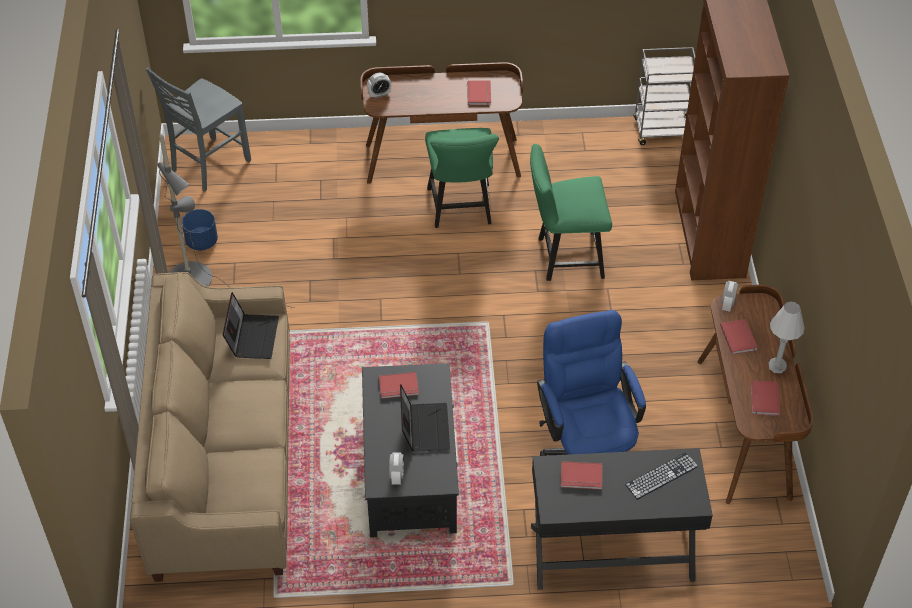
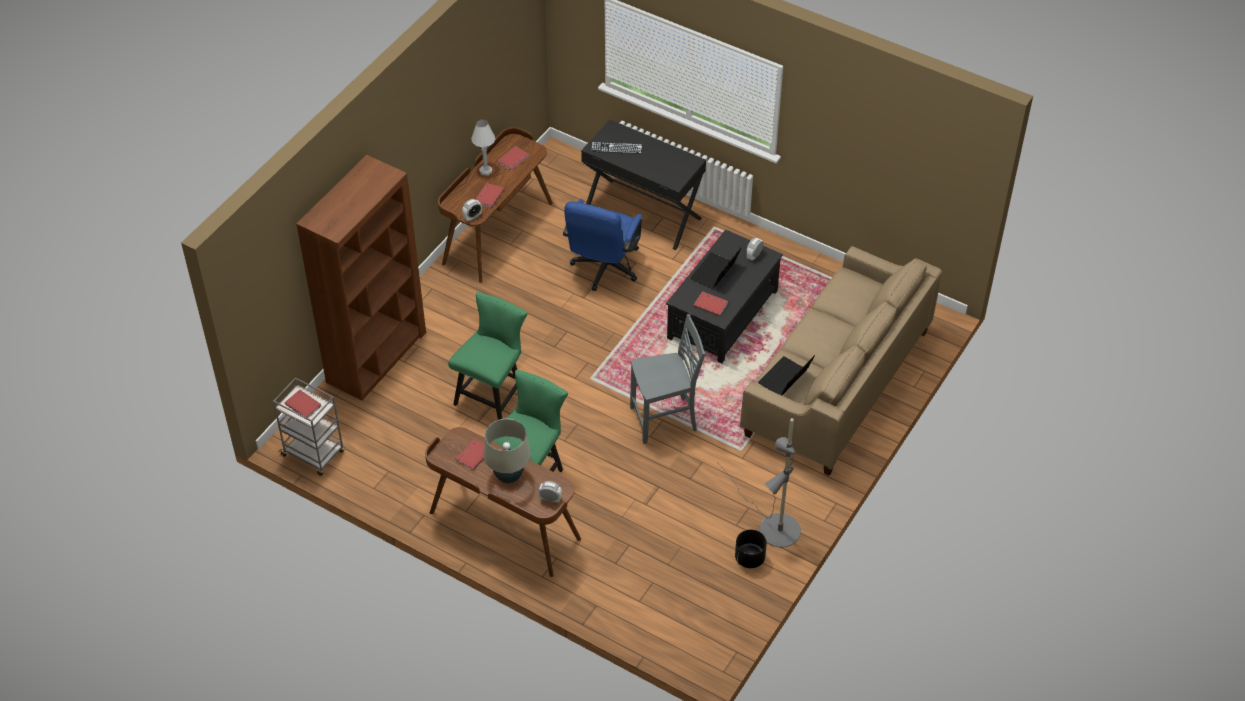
camera: 145 degrees left, 0 degrees up
grey chair [146,67,251,192] -> grey chair moved to [630,314,705,444]
blue planter [182,209,218,251] -> black planter [735,529,767,568]
green chair [530,144,612,281] -> green chair turned 90 degrees counterclockwise [448,292,527,420]
red book [561,461,602,490] -> red book moved to [285,390,321,418]
none -> beige table lamp [484,419,531,483]

